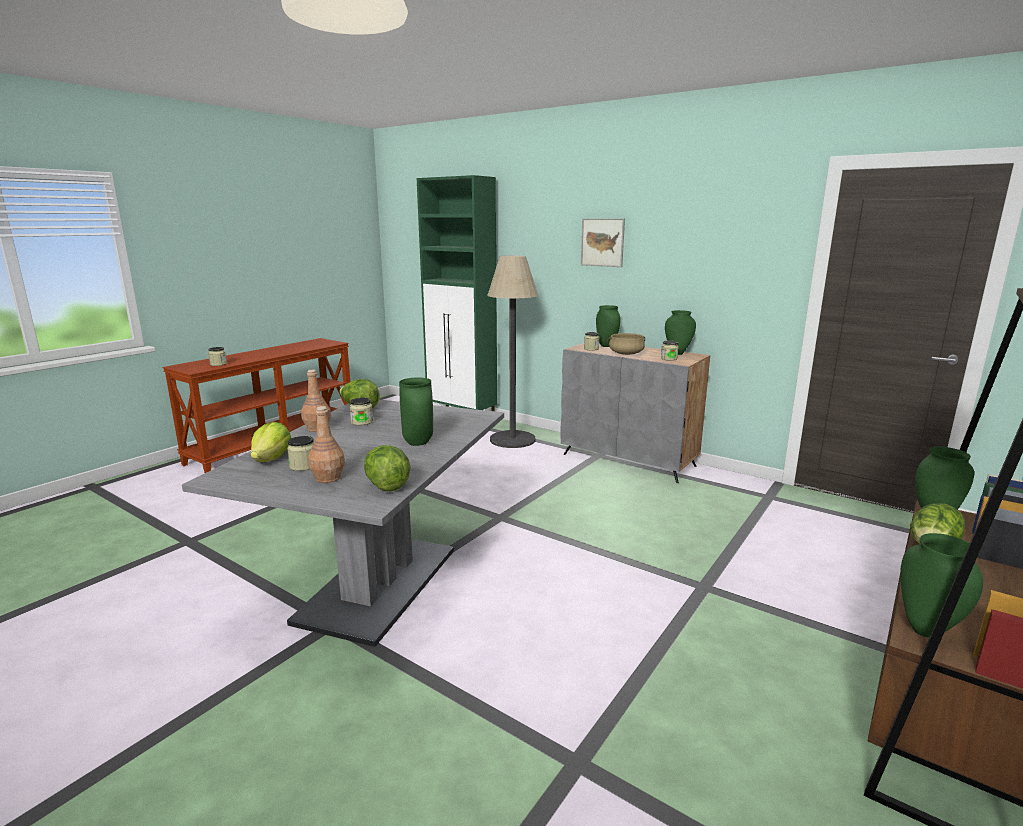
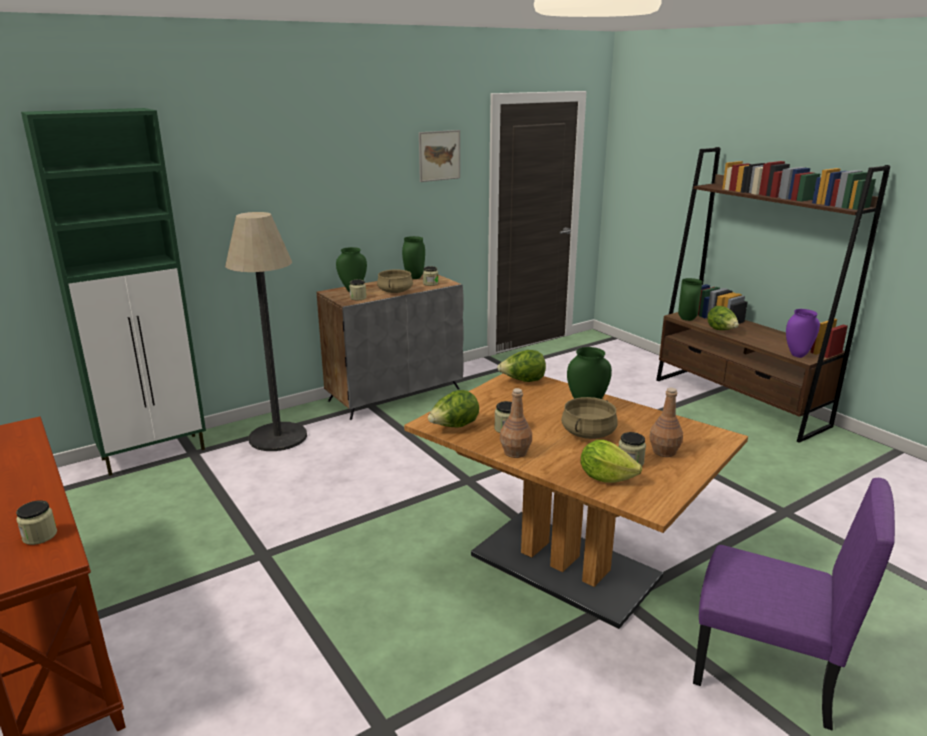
camera: 70 degrees left, 5 degrees up
grey dining table [182,400,504,647] -> brown dining table [404,374,748,629]
lettuce [364,445,410,491] -> lettuce moved to [497,350,546,382]
picture [581,218,625,267] -> picture moved to [419,130,460,182]
green vase [900,533,983,638] -> purple vase [786,309,820,358]
none -> beige cooking pot [561,397,618,439]
none -> purple chair [693,478,895,730]

